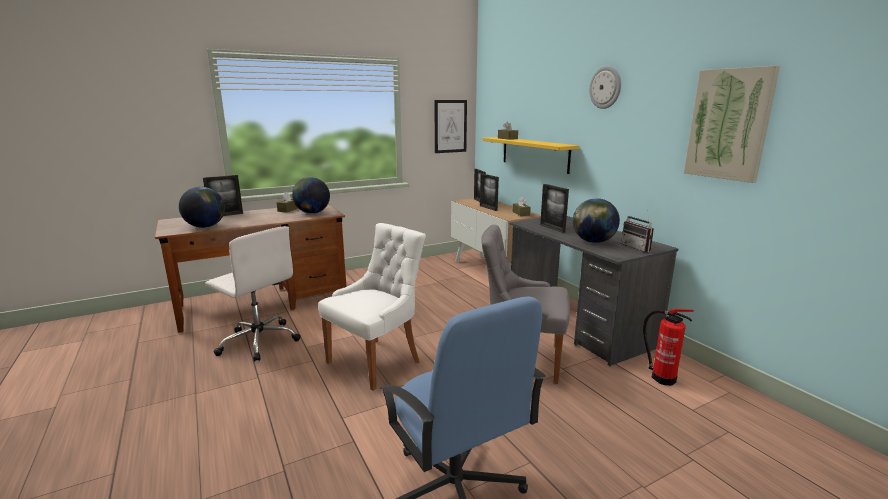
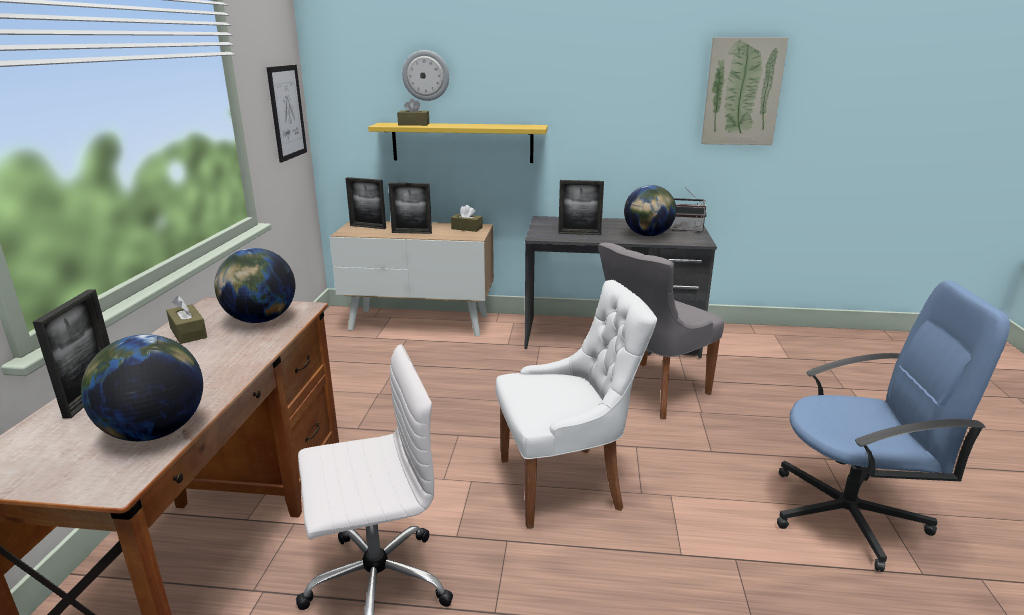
camera: 55 degrees left, 5 degrees up
white chair [318,223,426,391] -> white chair turned 90 degrees clockwise [496,280,657,529]
wall clock [589,66,621,109] -> wall clock moved to [402,50,449,101]
fire extinguisher [643,309,694,386] -> none

